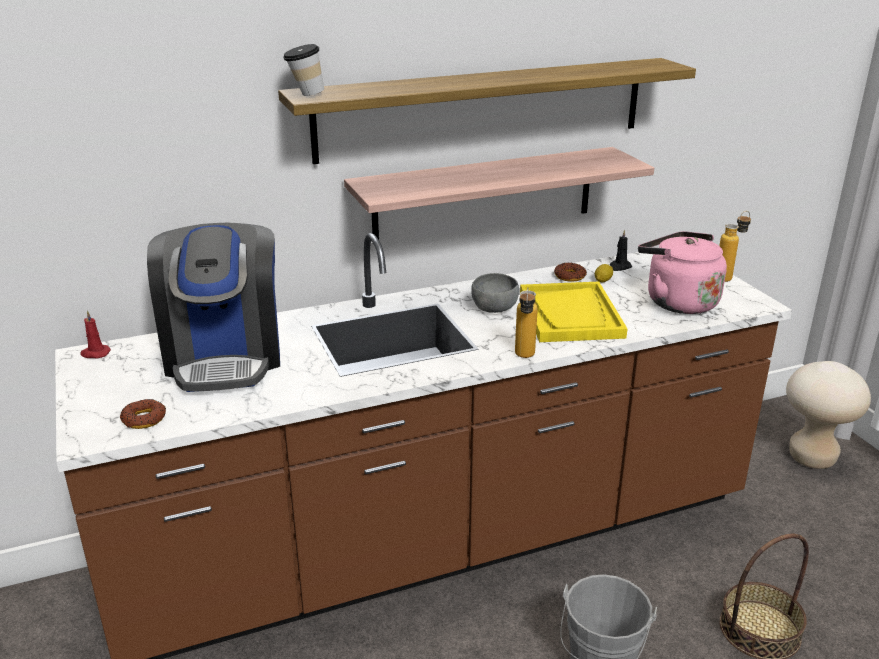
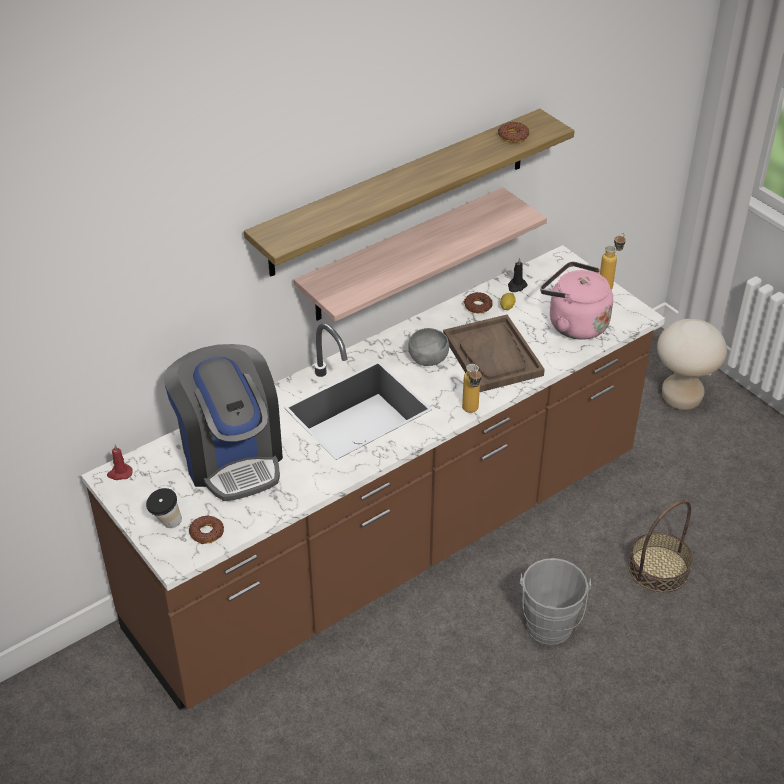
camera: 15 degrees left, 15 degrees up
cup [283,44,324,96] -> cup moved to [146,488,182,528]
yellow tray [520,282,628,342] -> brown tray [443,315,545,392]
none -> donut [498,122,529,143]

